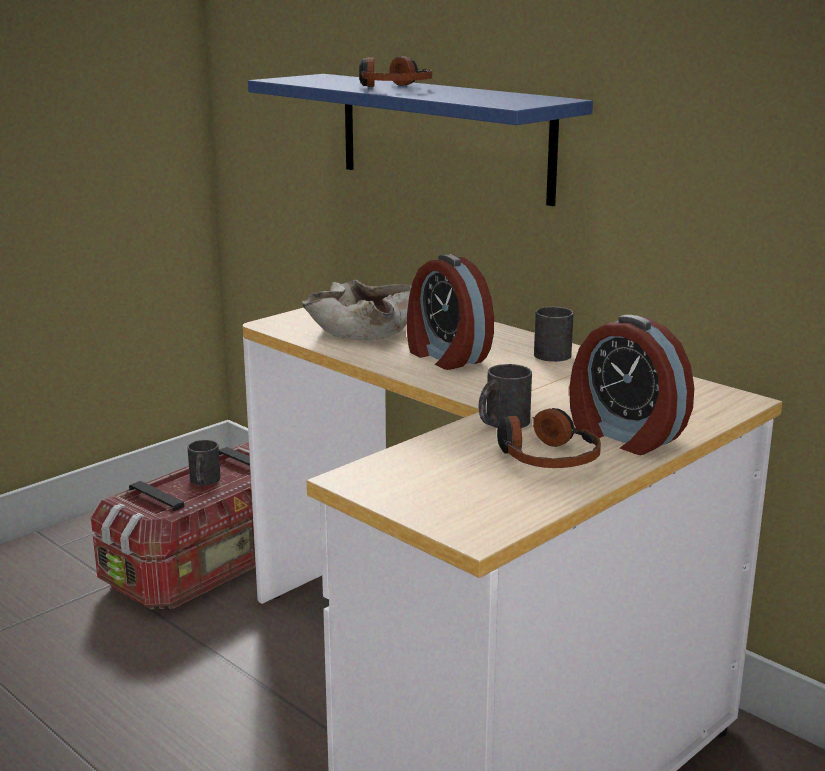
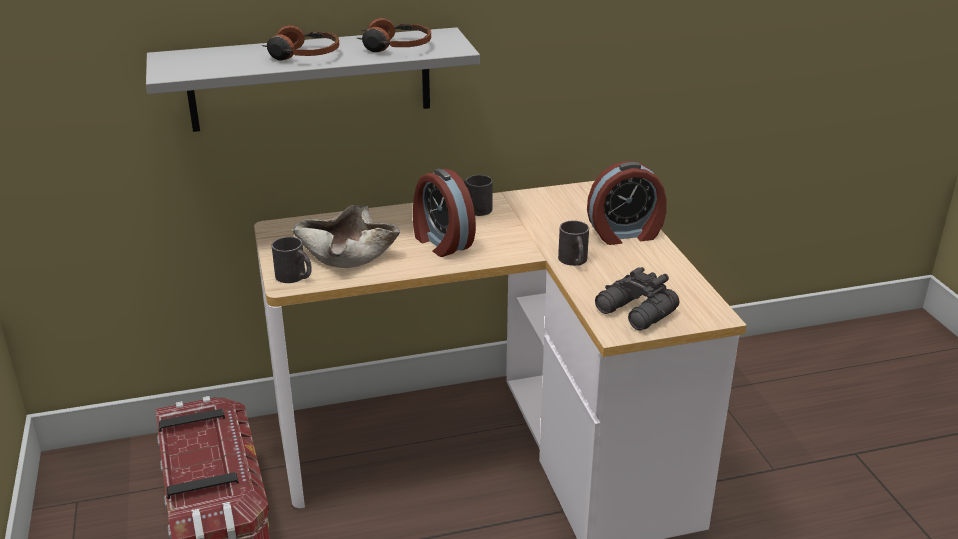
camera: 60 degrees left, 10 degrees up
black mug [187,440,220,486] -> black mug moved to [271,237,312,283]
blue shelf [248,74,593,206] -> grey shelf [146,27,480,132]
alarm clock [407,254,494,370] -> alarm clock turned 60 degrees clockwise [413,168,476,257]
headphones [497,408,601,468] -> headphones moved to [357,18,431,52]
none -> black binoculars [595,267,679,330]

